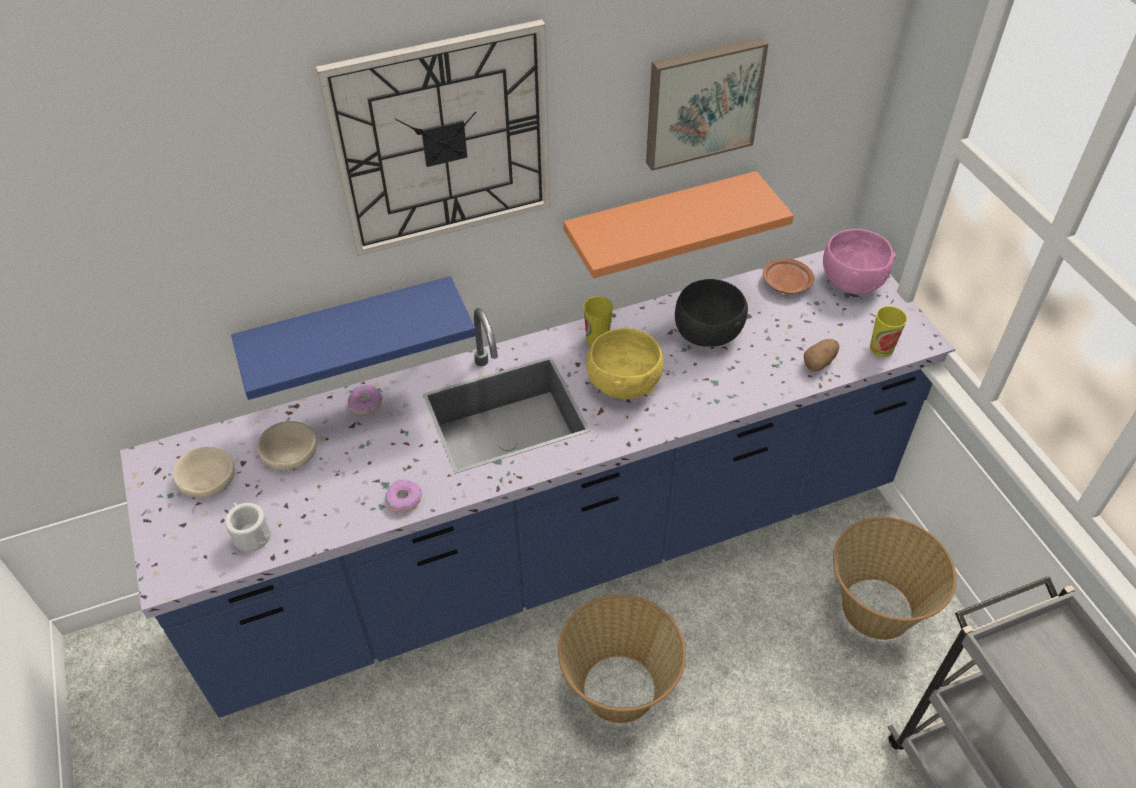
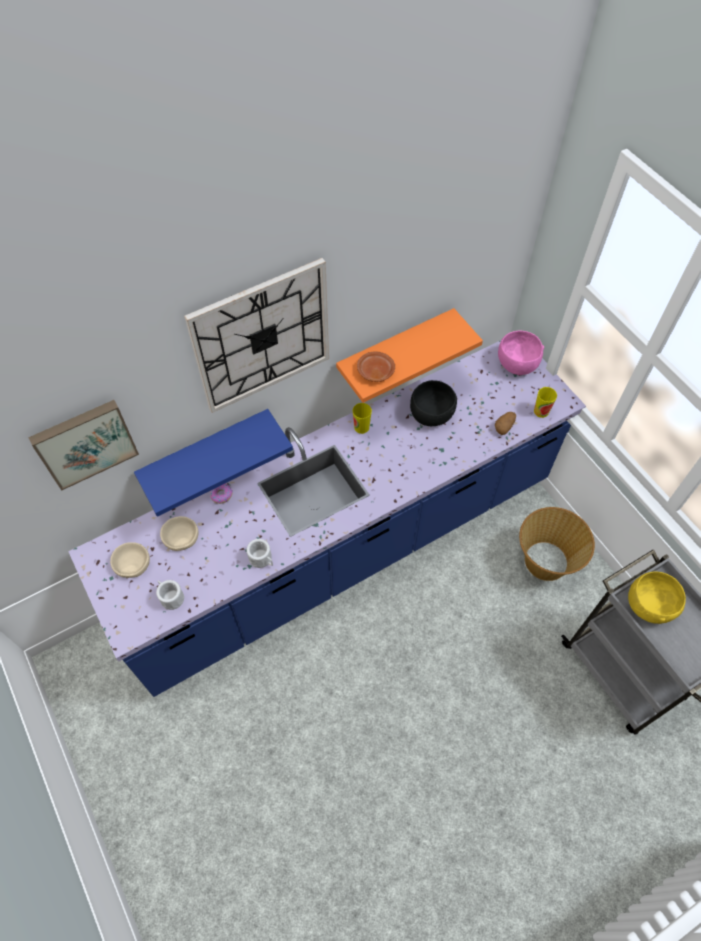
camera: 10 degrees left, 10 degrees up
donut [385,479,422,513] -> white mug [247,539,273,568]
basket [558,594,686,723] -> none
yellow bowl [586,328,663,399] -> yellow bowl moved to [628,571,686,624]
picture [646,37,768,171] -> picture moved to [28,400,139,491]
brown plate [763,258,814,294] -> brown plate moved to [357,351,395,382]

